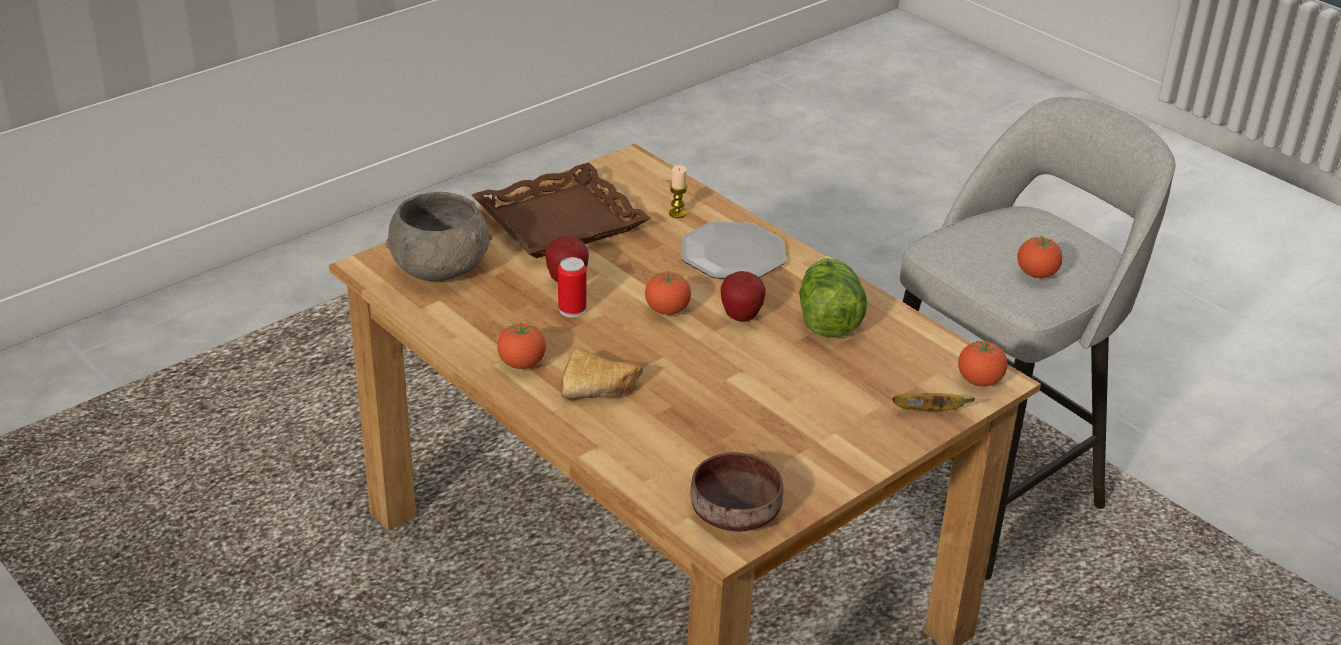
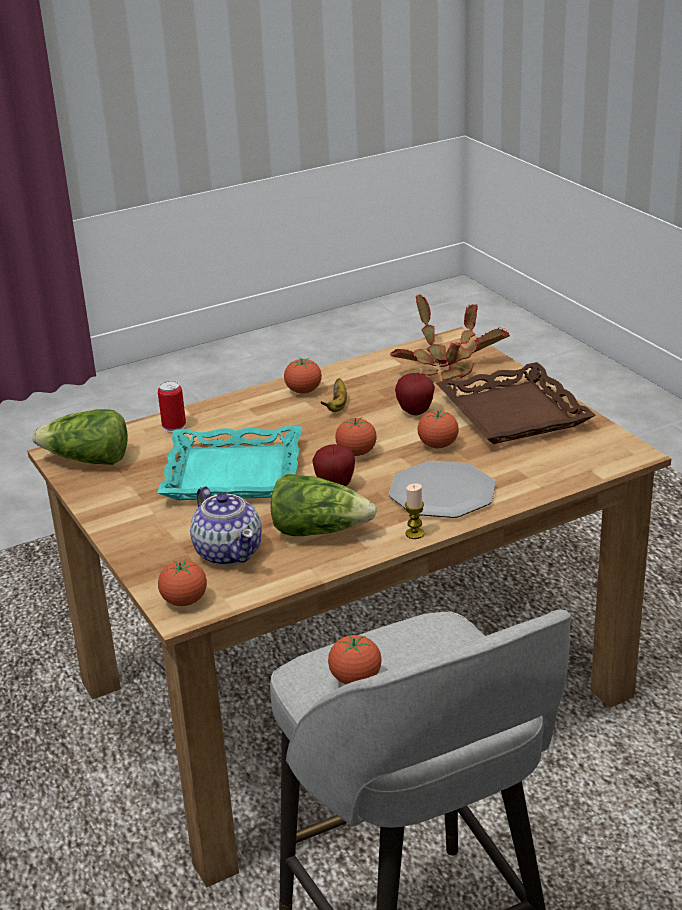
camera: 105 degrees right, 5 degrees down
grey bowl [386,192,492,281] -> potted plant [390,295,510,381]
can [558,257,587,318] -> can moved to [158,381,186,433]
bread [561,348,643,399] -> none
candle [669,165,687,218] -> candle moved to [405,483,424,539]
brown bowl [690,452,783,532] -> lettuce [32,409,128,465]
banana [892,393,975,411] -> banana moved to [321,378,347,412]
none -> turquoise tray [157,426,302,500]
none -> teapot [190,486,262,566]
none -> tomato [418,409,459,448]

